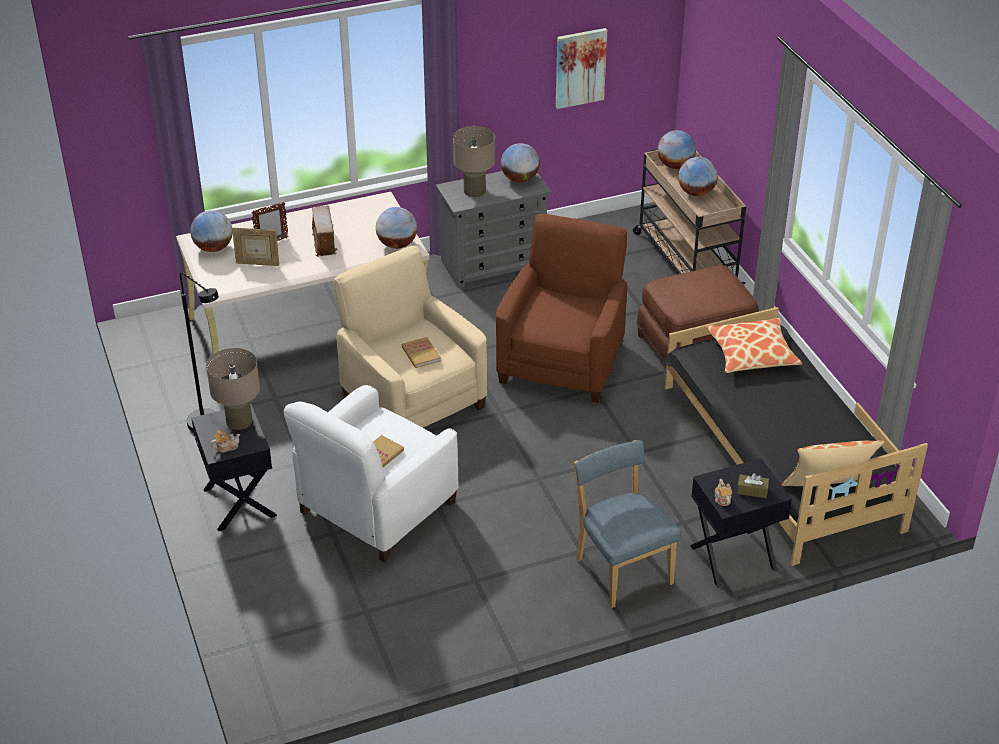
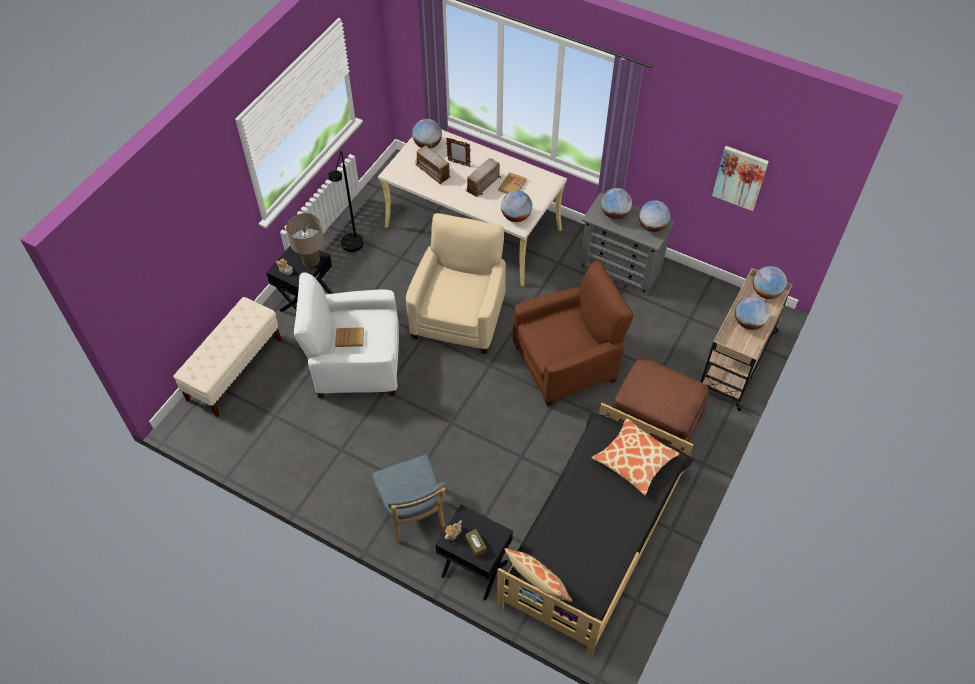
camera: 50 degrees right, 15 degrees up
picture frame [232,228,279,266] -> radio [415,145,451,184]
book [402,337,441,368] -> book moved to [498,172,527,194]
beige table lamp [453,126,495,197] -> globe [601,188,632,219]
blue chair [574,440,681,608] -> blue chair turned 135 degrees clockwise [372,455,446,543]
none -> beige bench [173,297,281,417]

